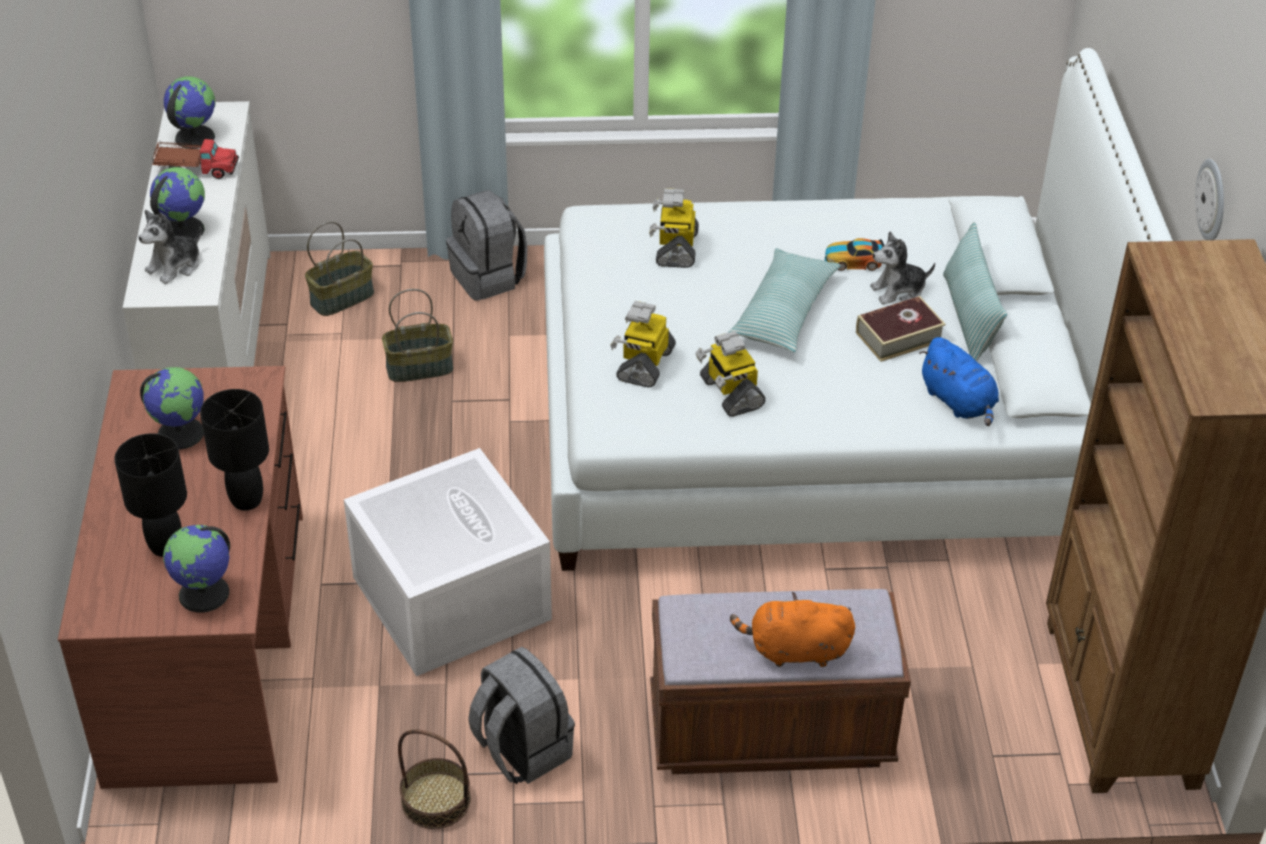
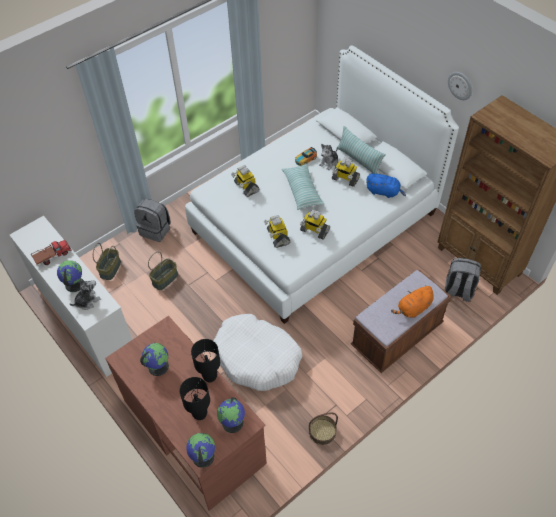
camera: 35 degrees left, 10 degrees up
plush toy [138,210,201,284] -> plush toy turned 135 degrees counterclockwise [70,279,101,310]
globe [164,76,215,149] -> globe moved to [186,433,215,468]
white storage box [344,448,552,676] -> white dog bed [214,314,302,391]
grey backpack [468,647,575,784] -> grey backpack moved to [445,258,481,302]
book [856,296,946,362] -> toy robot [332,158,360,187]

